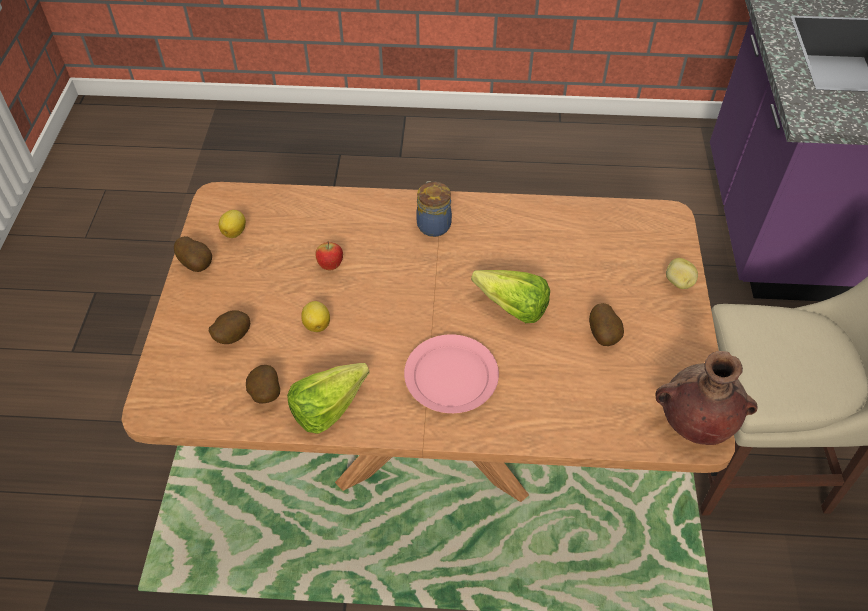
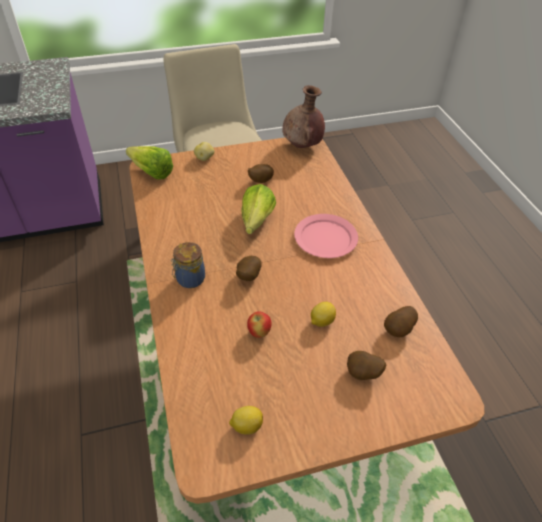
camera: 110 degrees left, 5 degrees down
potato [174,236,212,272] -> potato moved to [236,256,262,281]
lettuce [287,363,369,434] -> lettuce moved to [126,146,173,180]

